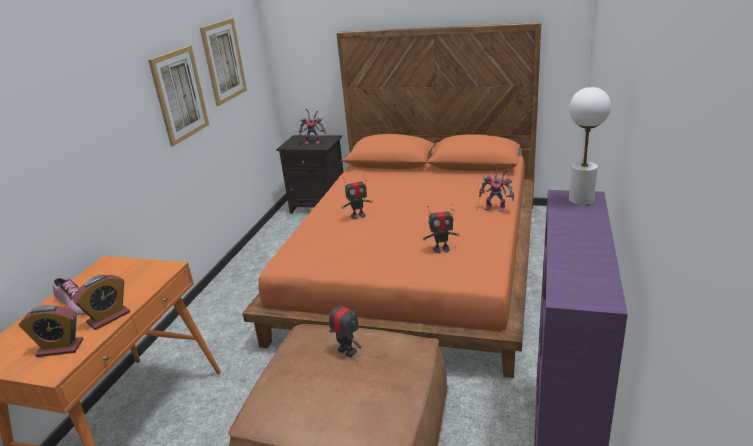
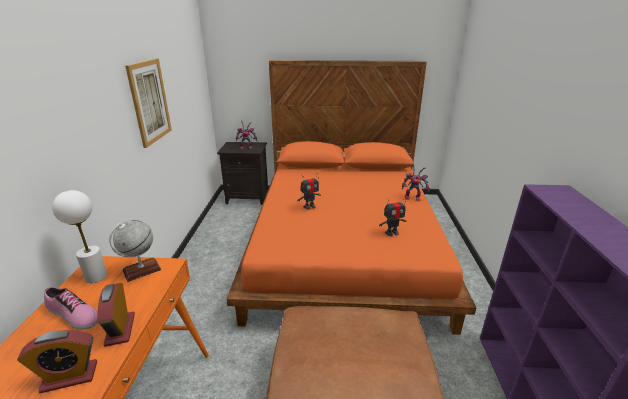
camera: 15 degrees left, 0 degrees up
alarm clock [72,275,130,330] -> alarm clock turned 135 degrees clockwise [98,283,135,347]
picture [200,18,247,106] -> none
toy robot [329,297,361,358] -> none
white table lamp [569,87,611,205] -> white table lamp moved to [52,190,108,283]
none -> globe [109,220,161,282]

